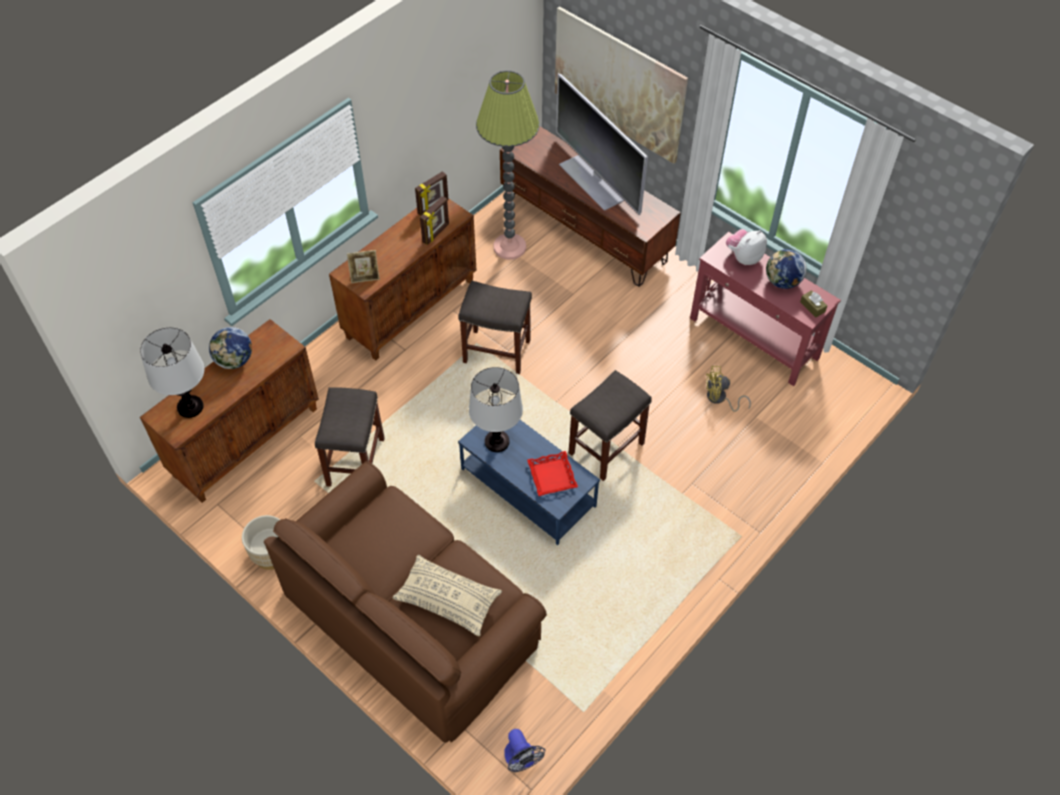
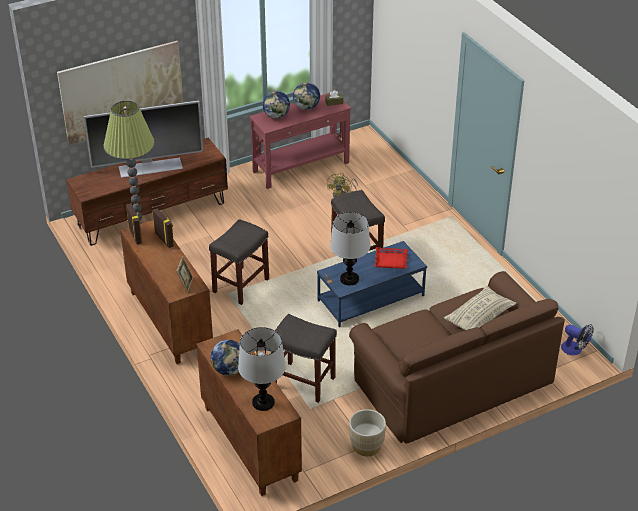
camera: 70 degrees left, 15 degrees down
fan [504,729,545,772] -> fan turned 45 degrees clockwise [561,324,594,355]
plush toy [726,229,767,265] -> globe [262,91,290,119]

